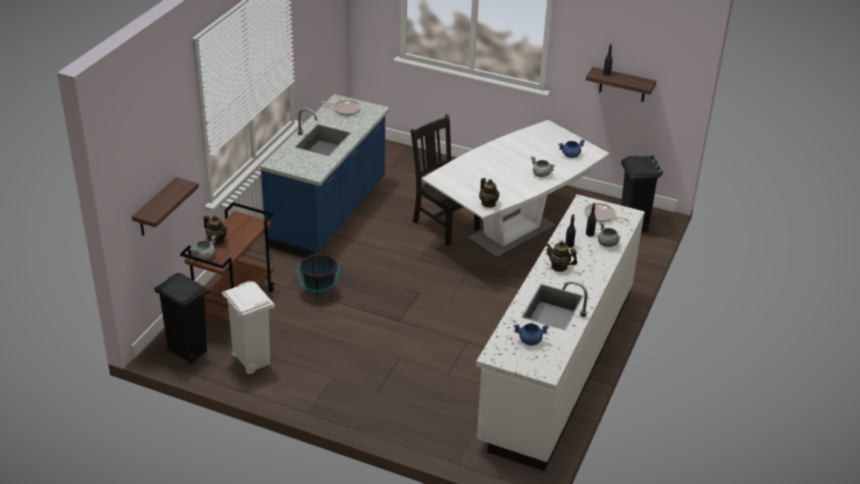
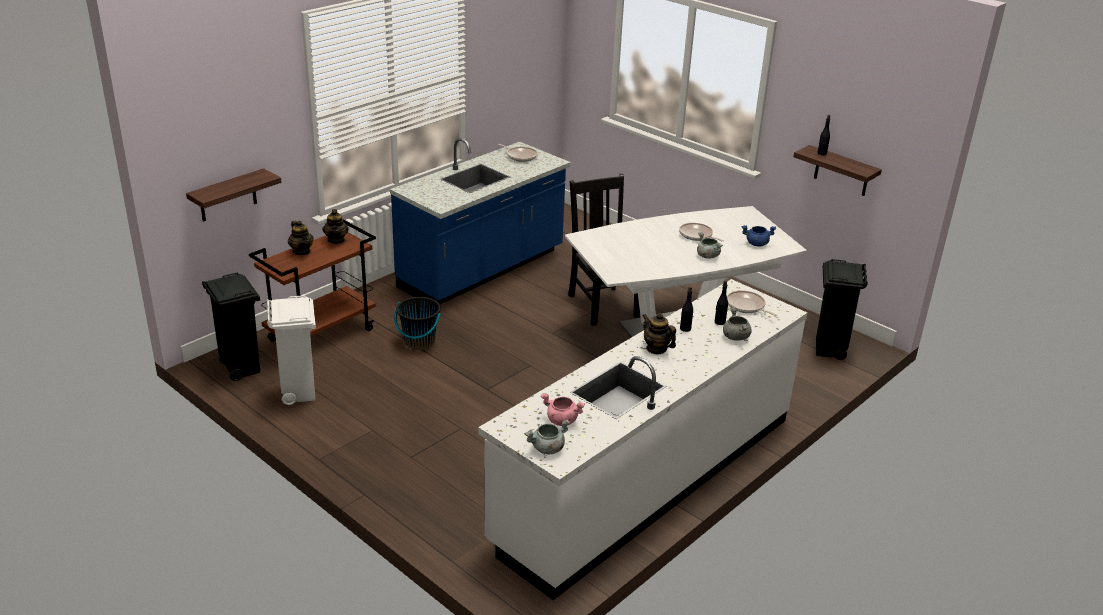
camera: 20 degrees right, 5 degrees down
grey cooking pot [189,235,216,260] -> grey cooking pot moved to [524,419,570,455]
teapot [479,178,499,208] -> teapot moved to [322,209,349,244]
blue cooking pot [513,323,549,346] -> pink cooking pot [541,393,585,426]
none -> frying pan [679,223,724,242]

